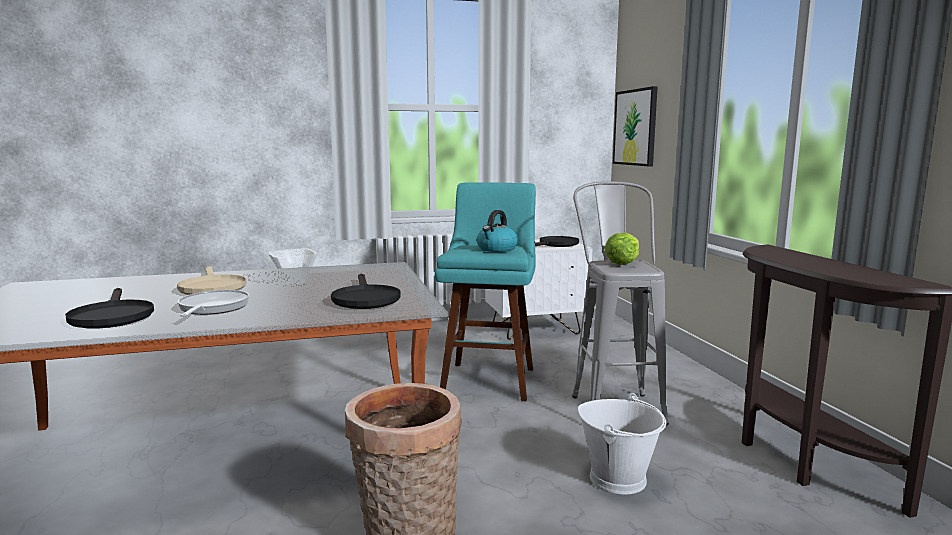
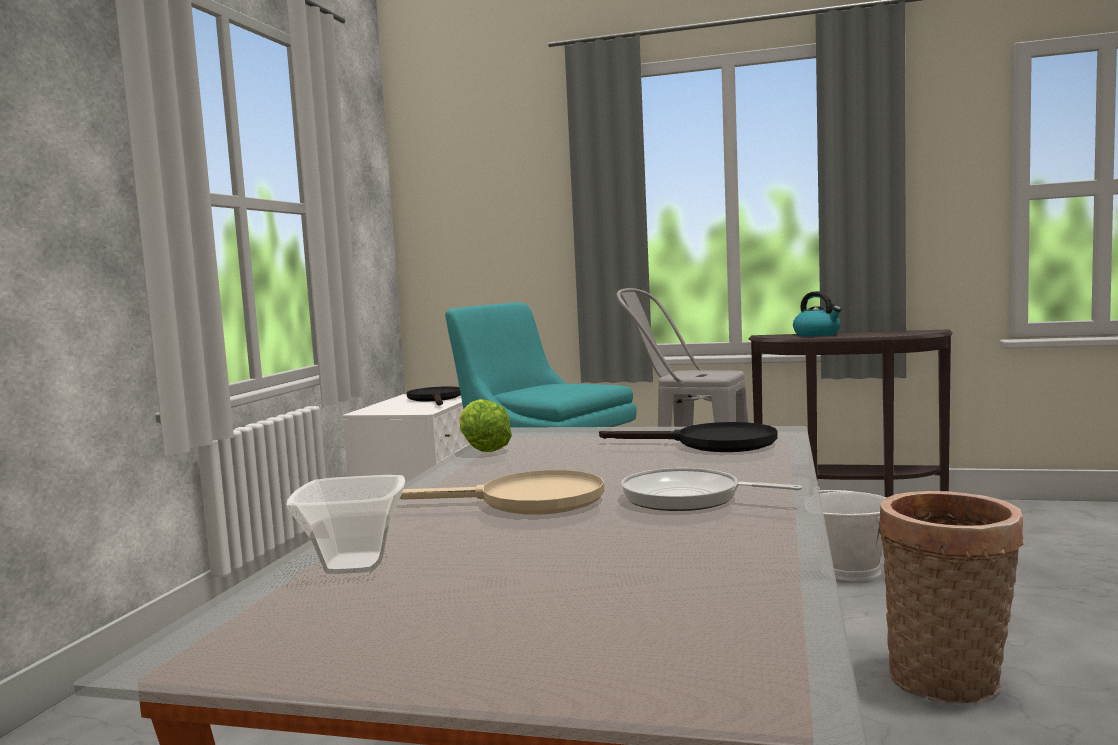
camera: 60 degrees left, 5 degrees down
black frying pan [65,288,154,329] -> none
bowl [268,248,317,287] -> bowl moved to [286,475,405,574]
kettle [477,210,518,252] -> kettle moved to [793,291,841,337]
lettuce [604,233,639,265] -> lettuce moved to [459,399,512,452]
picture [613,86,658,166] -> none

